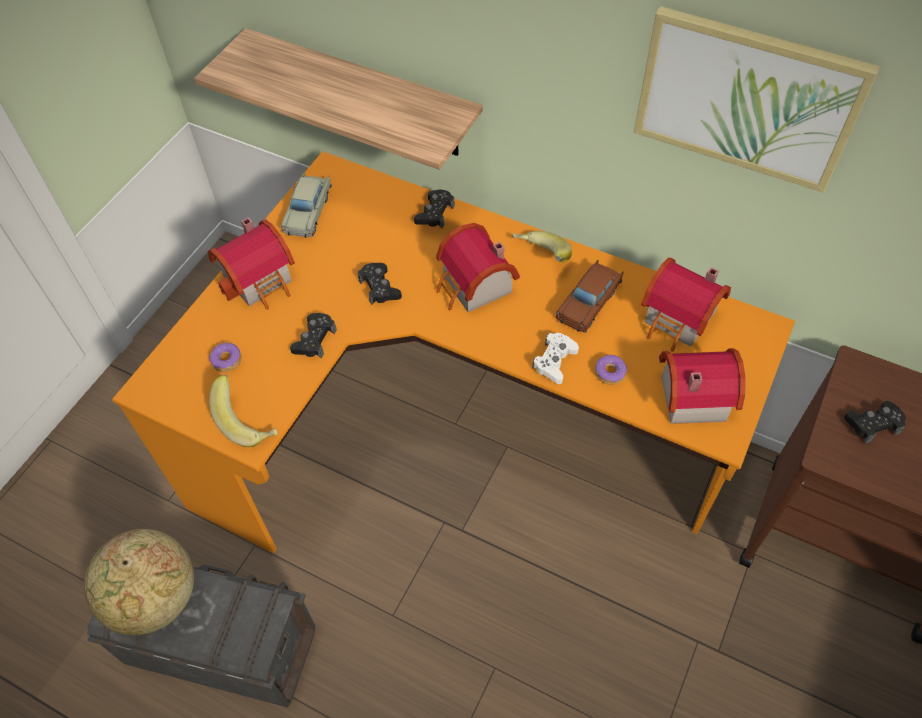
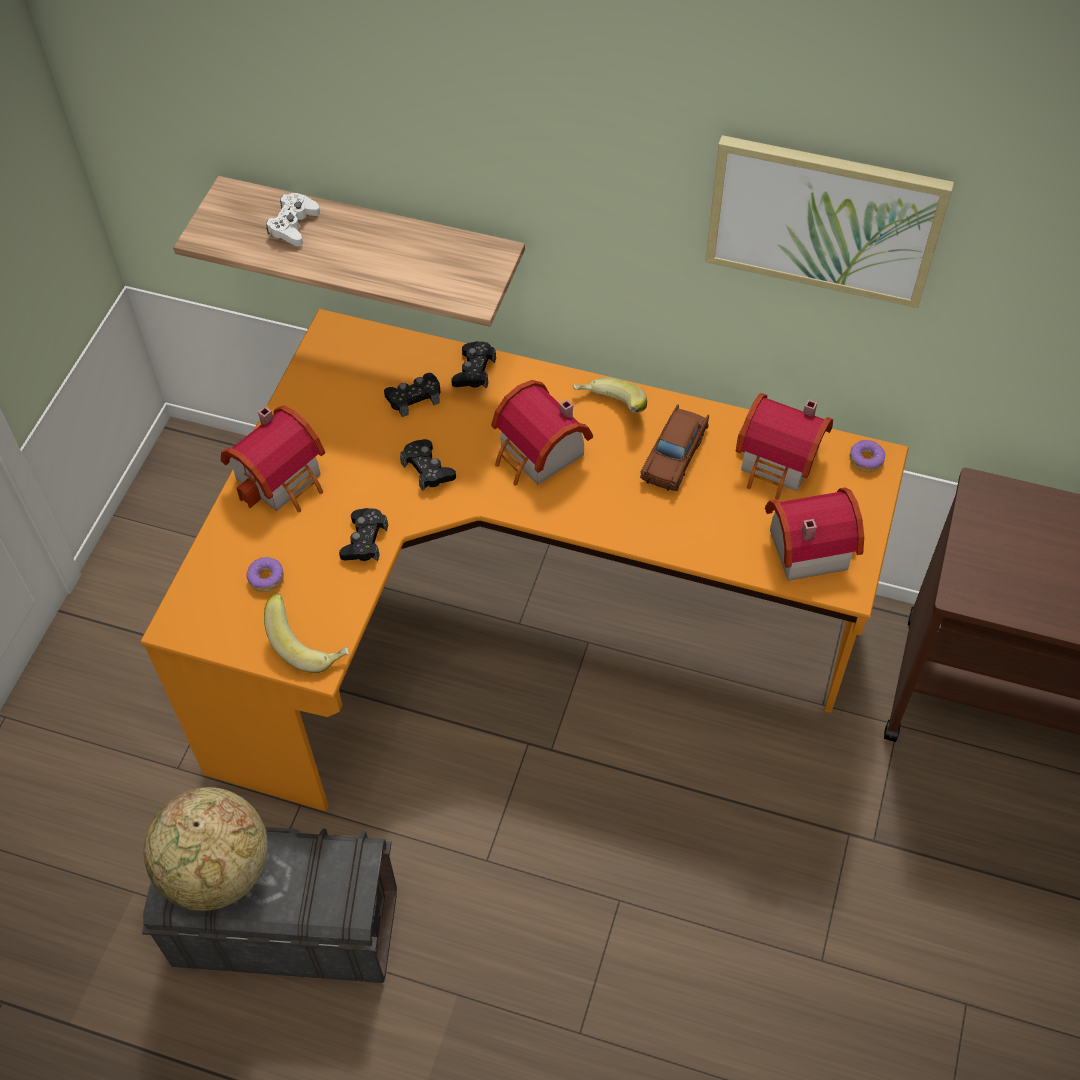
camera: 10 degrees left, 0 degrees up
beige toy car [281,173,332,238] -> none
white game controller [532,333,579,384] -> white game controller moved to [266,193,320,246]
donut [595,355,627,385] -> donut moved to [850,440,886,472]
black game controller [844,401,906,443] -> black game controller moved to [384,373,441,417]

